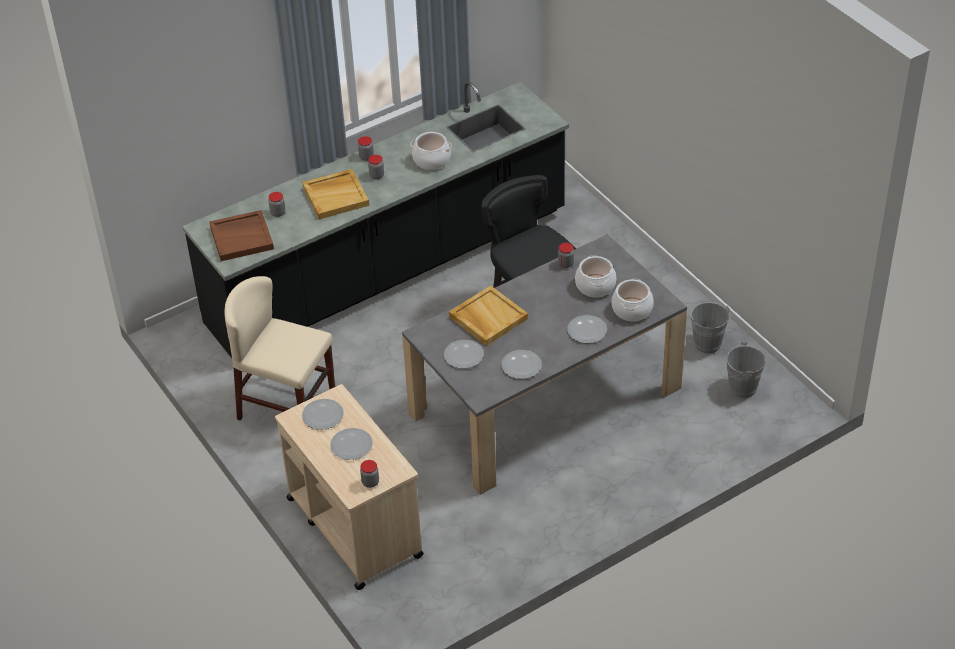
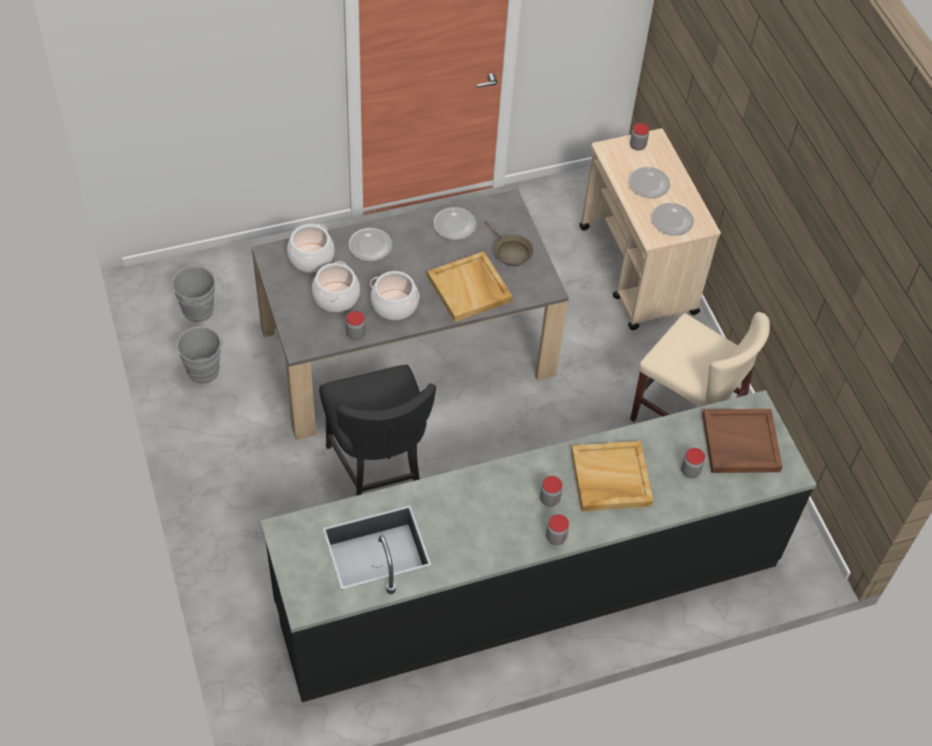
camera: 170 degrees left, 10 degrees up
cooking pot [410,132,452,170] -> cooking pot moved to [370,271,420,320]
plate [444,340,484,369] -> brown frying pan [484,220,533,266]

